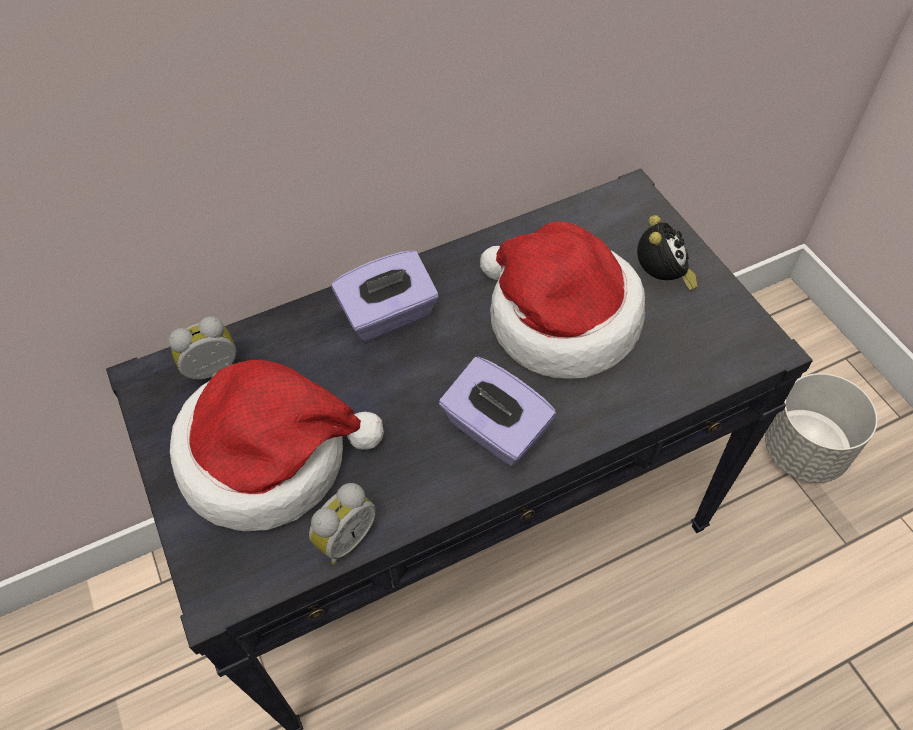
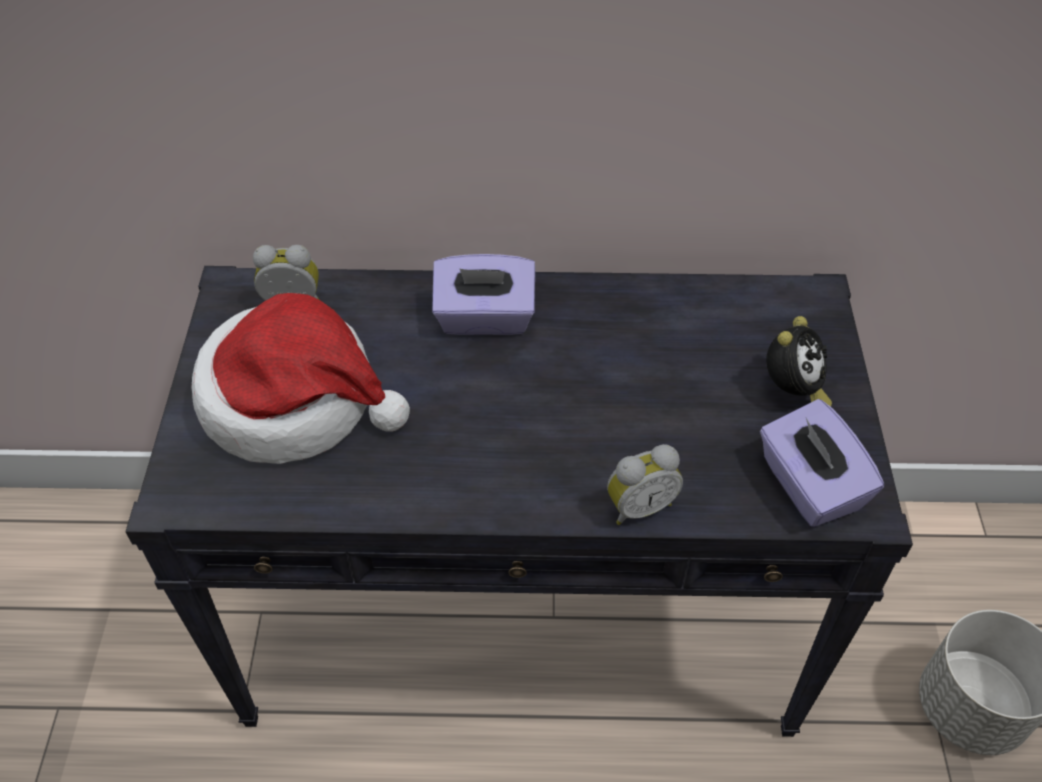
camera: 25 degrees right, 5 degrees down
alarm clock [309,483,376,565] -> alarm clock moved to [607,444,683,525]
purple tissue box [439,357,556,466] -> purple tissue box moved to [760,399,884,527]
hat [480,221,645,379] -> none

